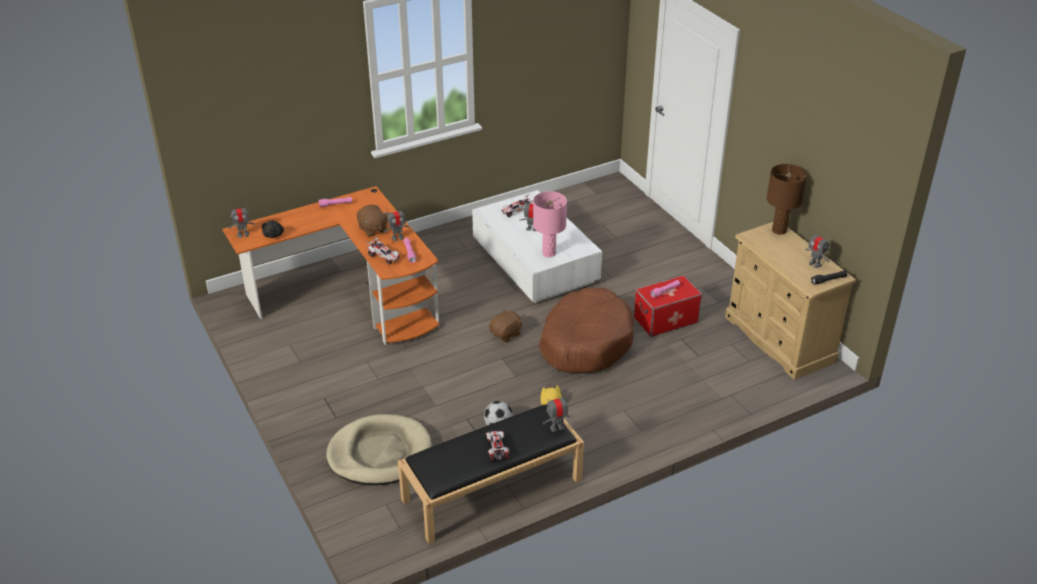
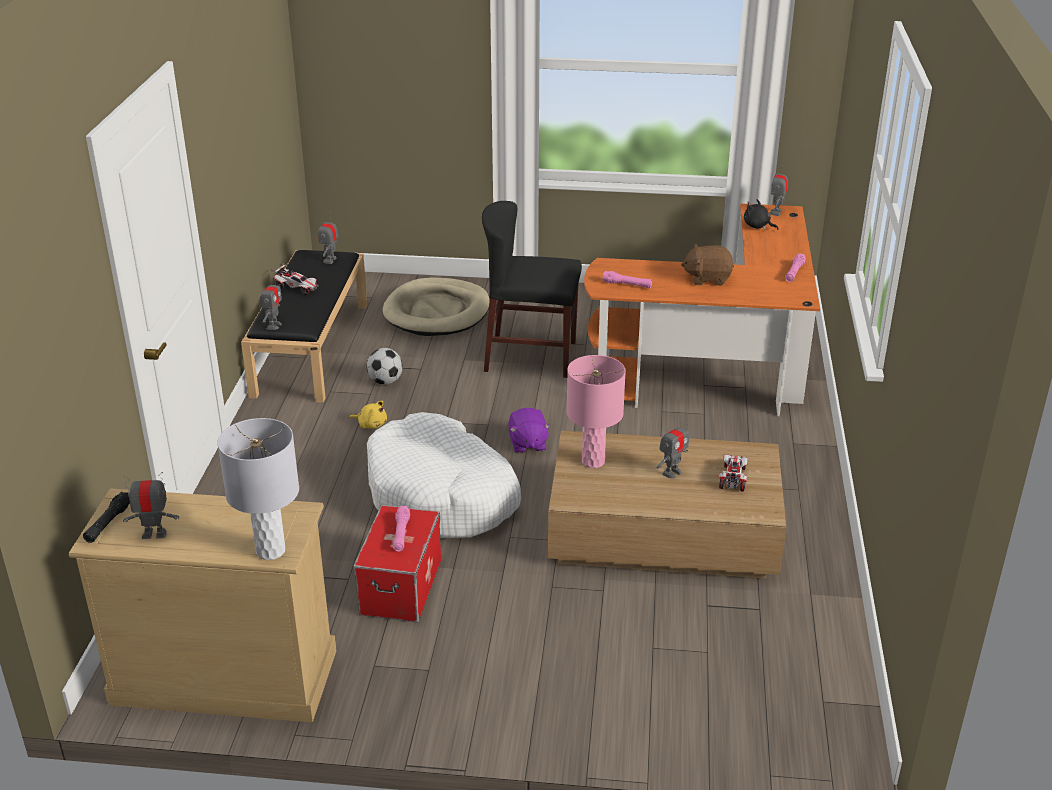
camera: 125 degrees right, 5 degrees down
toy car [366,236,400,264] -> none
toy robot [384,209,410,241] -> toy robot moved to [318,212,338,264]
white coffee table [472,190,602,303] -> brown coffee table [548,431,786,579]
brown plush toy [489,309,522,343] -> purple plush toy [508,408,551,453]
brown dog bed [539,288,634,373] -> white dog bed [367,412,521,538]
brown table lamp [767,164,807,235] -> grey table lamp [218,418,299,560]
none -> black chair [482,201,582,378]

